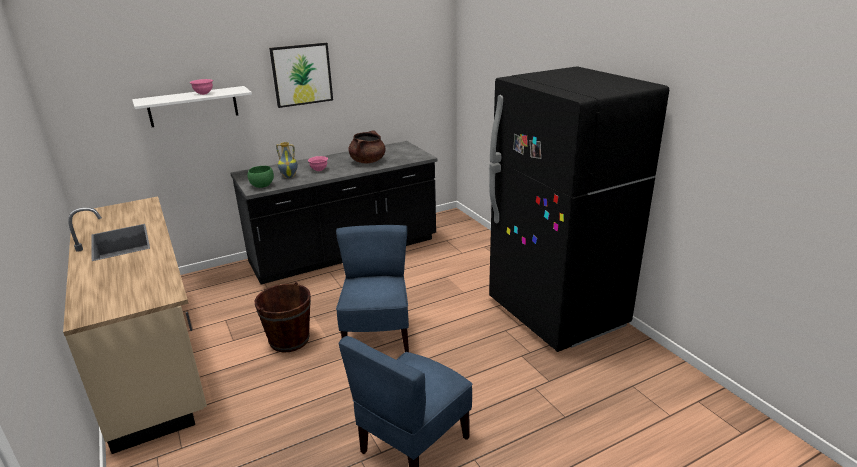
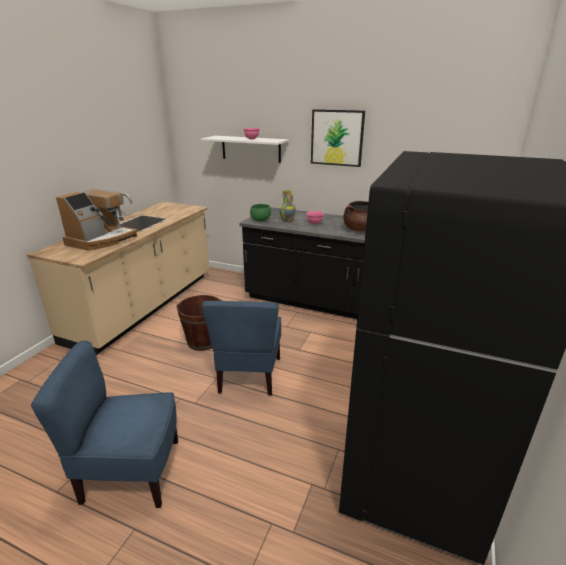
camera: 50 degrees right, 0 degrees up
blue chair [336,225,409,352] -> blue chair turned 135 degrees clockwise [202,301,281,395]
none -> coffee machine [56,189,138,251]

